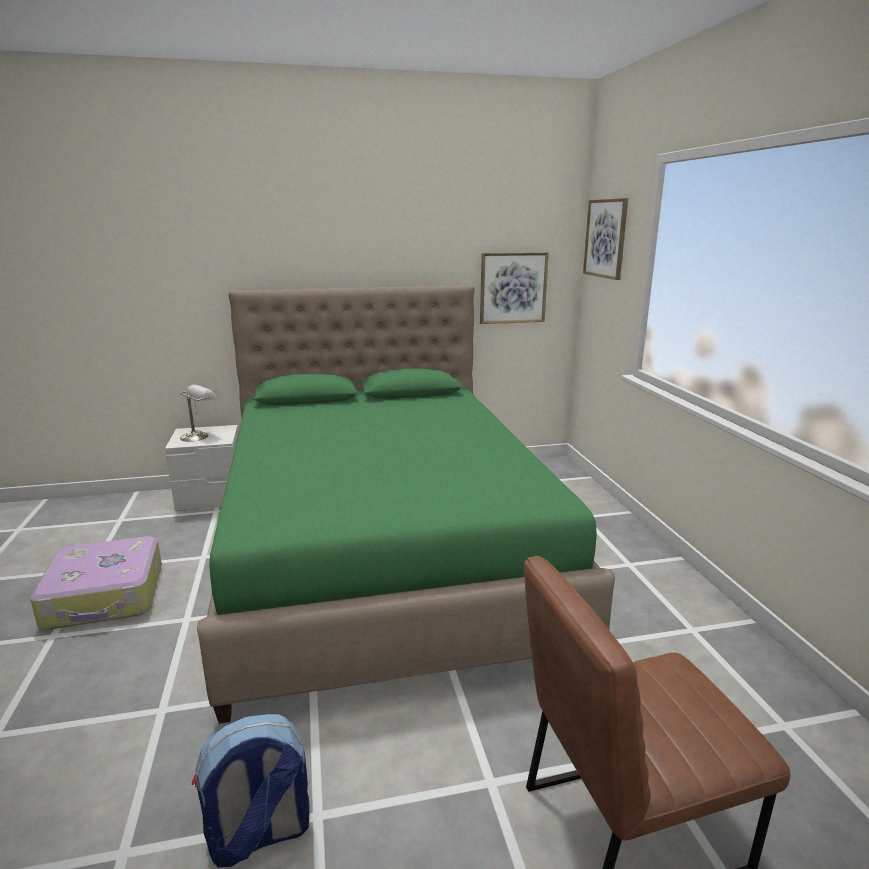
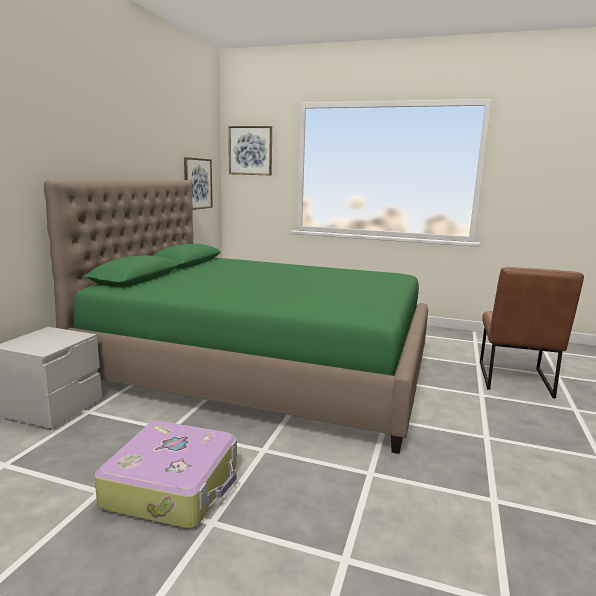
camera: 60 degrees left, 5 degrees down
white table lamp [179,385,217,442] -> none
backpack [192,714,309,867] -> none

